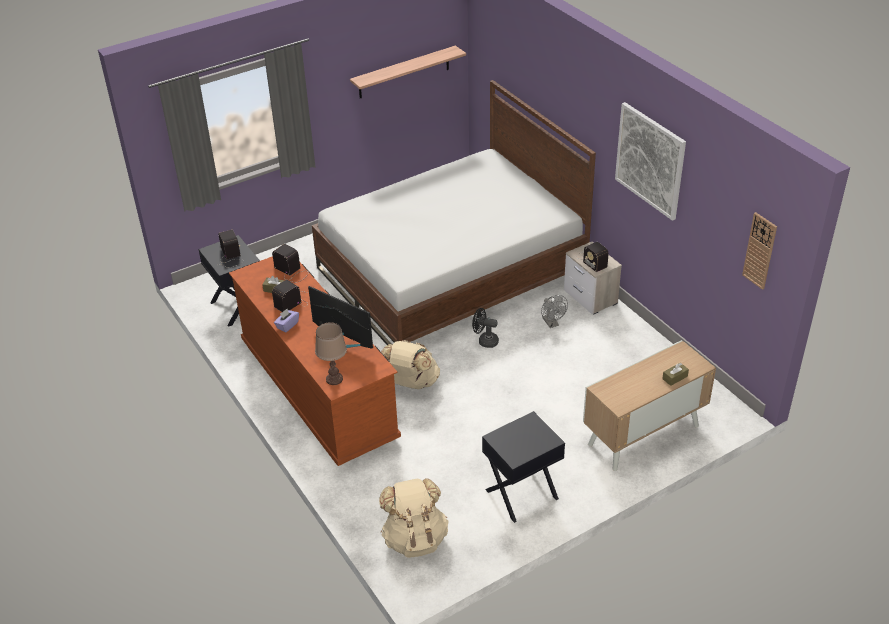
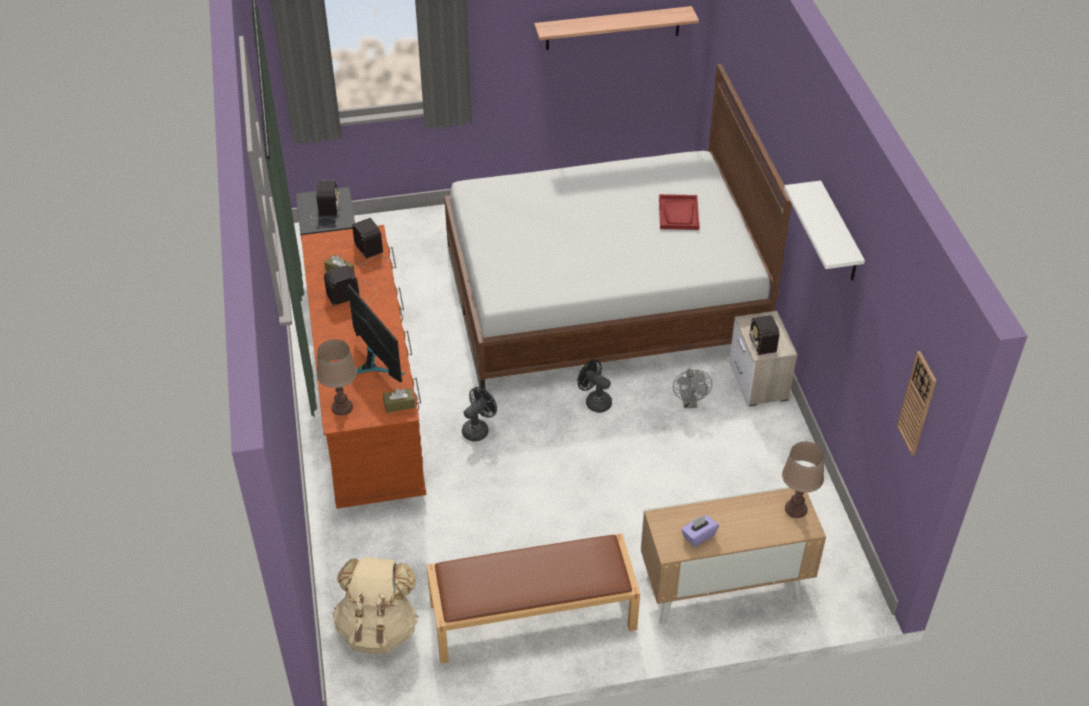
camera: 20 degrees right, 5 degrees up
purple tissue box [274,309,299,332] -> purple tissue box moved to [681,515,719,547]
beige backpack [381,340,440,389] -> black fan [462,387,497,442]
black nightstand [482,411,565,523] -> brown bench [427,533,640,664]
picture [615,102,686,221] -> white shelf [784,181,865,281]
brown tissue box [662,363,689,386] -> brown tissue box moved to [383,388,415,413]
none -> red tray [659,194,699,230]
none -> brown table lamp [782,442,825,518]

